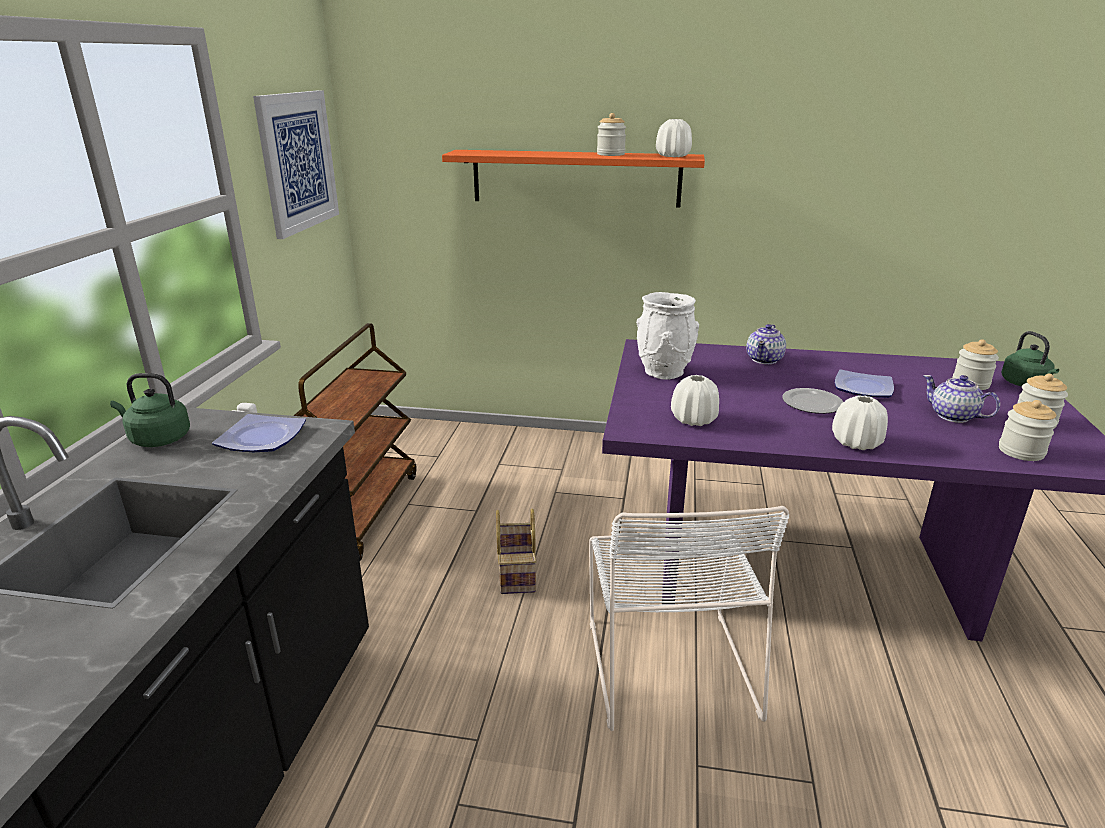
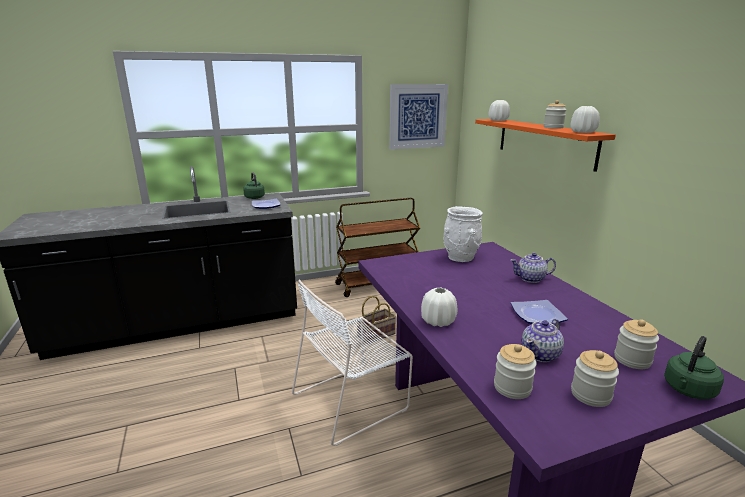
camera: 60 degrees right, 5 degrees down
white vase [671,375,719,426] -> white vase moved to [488,100,510,121]
plate [782,388,843,414] -> none
teapot [923,375,1000,423] -> teapot turned 150 degrees counterclockwise [521,319,564,362]

